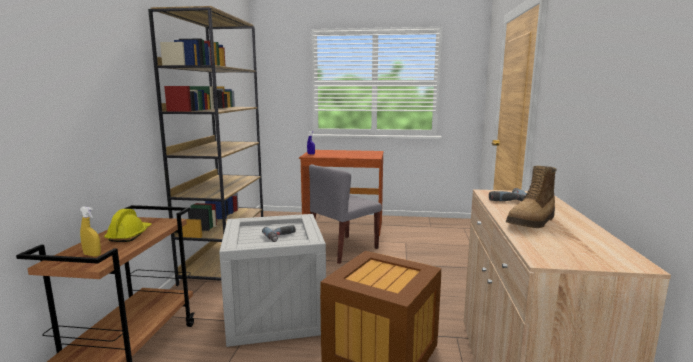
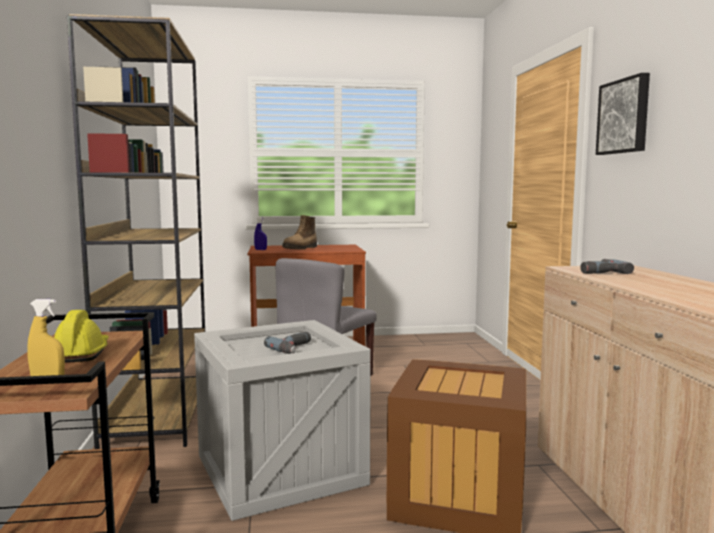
camera: 15 degrees left, 5 degrees down
boot [506,166,557,228] -> boot moved to [282,215,317,250]
none -> picture [596,73,650,155]

